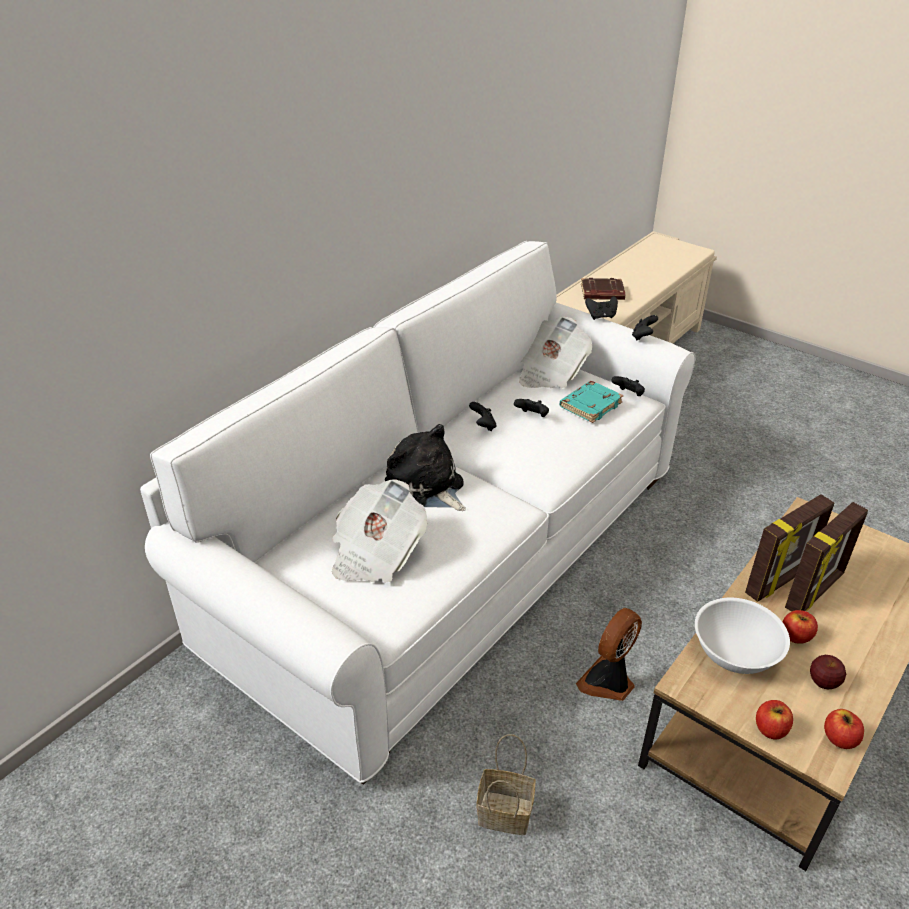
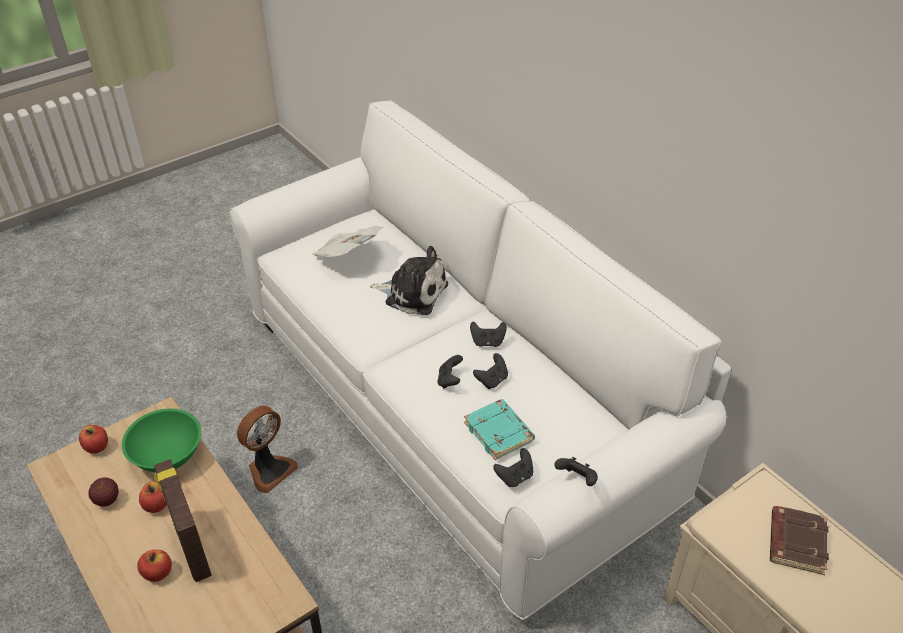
camera: 105 degrees right, 5 degrees up
plush toy [385,424,466,511] -> plush toy turned 45 degrees clockwise [370,246,448,315]
basket [476,734,535,835] -> none
newspaper [519,316,592,388] -> none
fan [576,608,642,701] -> fan turned 75 degrees clockwise [237,406,298,493]
black game controller [585,296,618,320] -> black game controller moved to [437,355,463,388]
white bowl [695,597,790,674] -> green bowl [122,408,201,472]
picture frame [745,494,834,602] -> none
apple [824,709,864,749] -> apple moved to [137,550,172,582]

